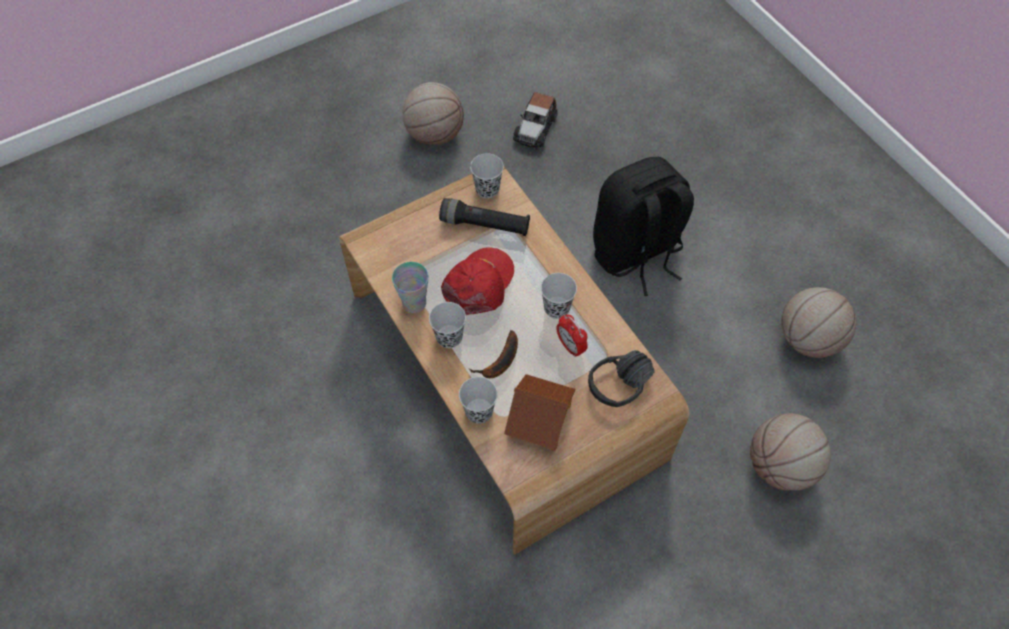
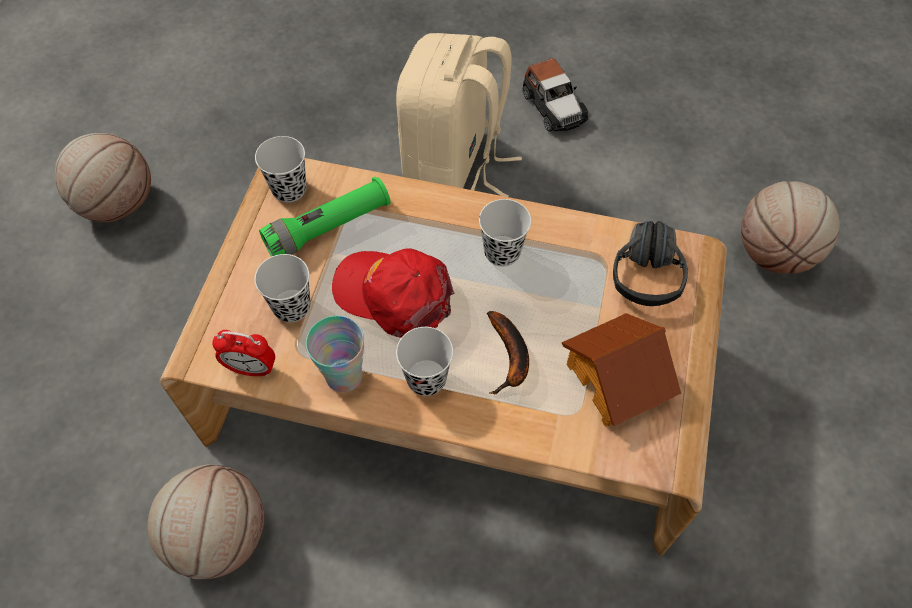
camera: 45 degrees left, 0 degrees up
black flashlight [439,198,530,236] -> green flashlight [259,177,391,257]
red cap [441,248,514,315] -> red cap turned 45 degrees counterclockwise [332,248,454,338]
black cup [459,377,498,424] -> black cup moved to [254,254,311,323]
toy car [513,92,558,148] -> toy car moved to [523,58,588,132]
alarm clock [556,314,588,357] -> alarm clock moved to [212,330,275,377]
black backpack [593,157,694,296] -> beige backpack [396,33,522,197]
basketball [781,287,857,358] -> basketball moved to [147,464,265,579]

